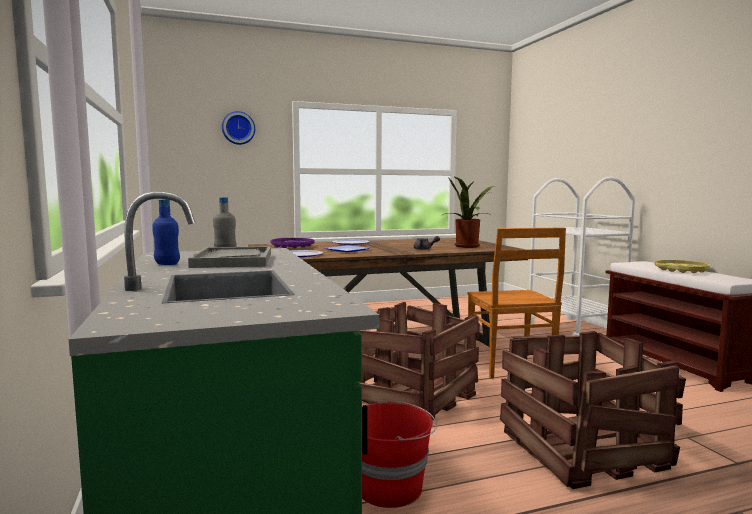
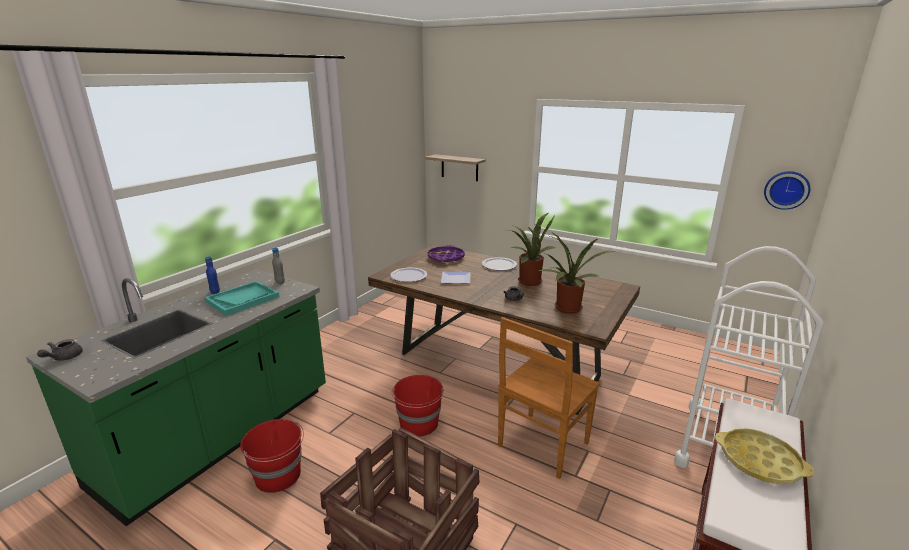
camera: 50 degrees right, 15 degrees up
grey tray [188,246,271,268] -> turquoise tray [204,281,279,316]
wall clock [222,111,255,145] -> wall clock moved to [764,171,810,210]
crate [358,302,480,420] -> red bucket [392,375,444,437]
none -> grey teapot [37,339,83,361]
none -> shelf [425,154,486,181]
none -> potted plant [505,213,555,286]

